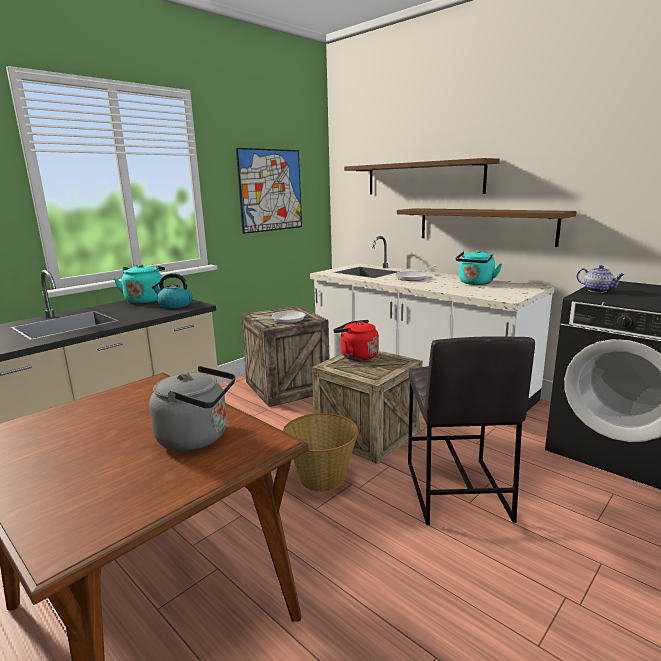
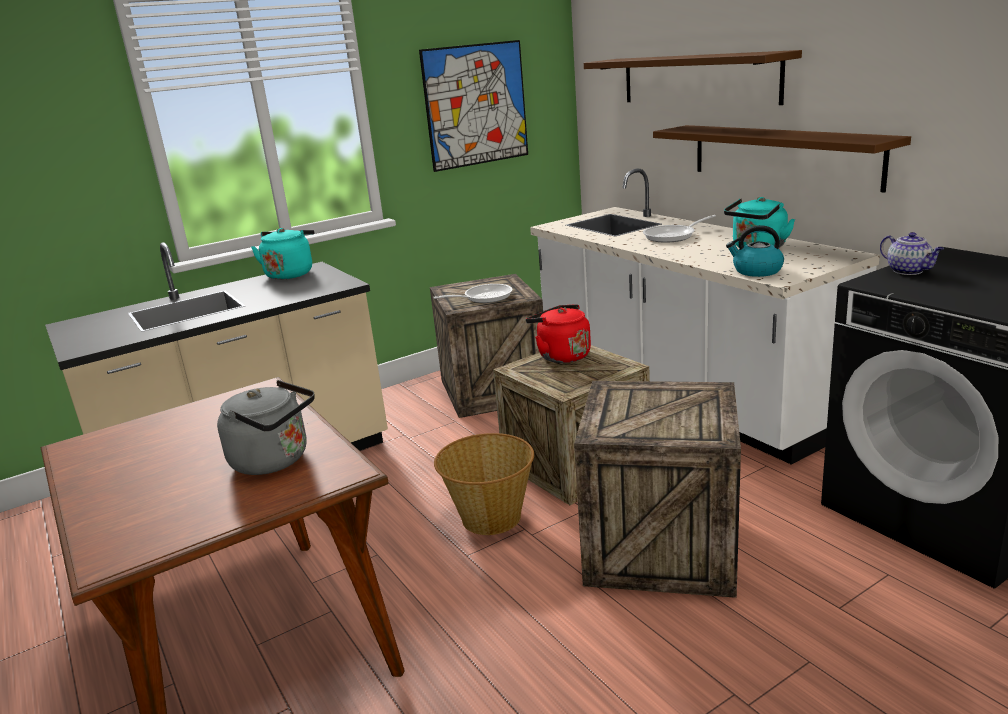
camera: 15 degrees right, 5 degrees up
kettle [152,273,192,308] -> kettle moved to [726,225,784,277]
grey stool [408,336,535,525] -> crate [574,381,741,598]

